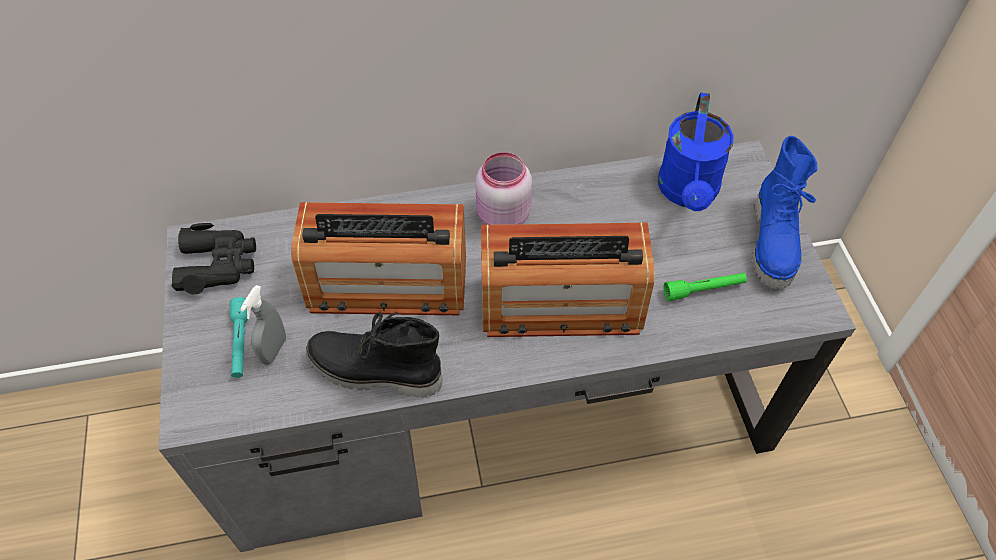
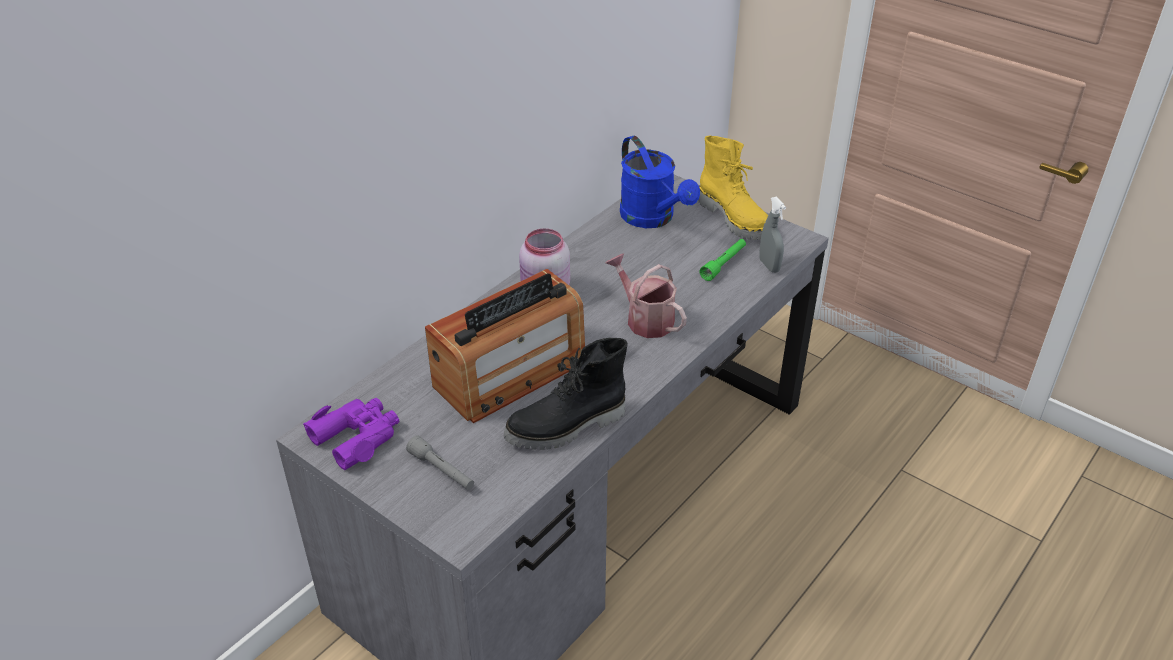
camera: 40 degrees left, 15 degrees down
black binoculars [171,223,256,295] -> purple binoculars [303,398,400,470]
turquoise flashlight [230,297,248,378] -> grey flashlight [406,435,474,490]
grey spray bottle [240,285,286,365] -> grey spray bottle moved to [759,197,786,273]
radio [481,222,655,337] -> watering can [606,254,687,338]
blue boot [752,136,817,289] -> yellow boot [698,135,768,240]

